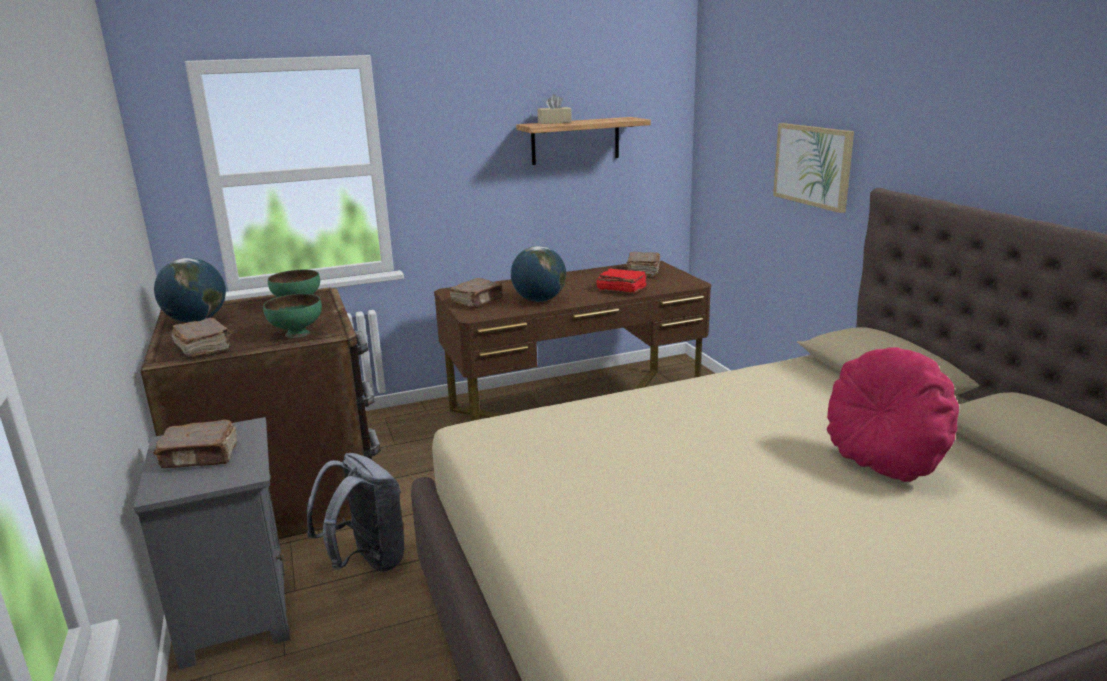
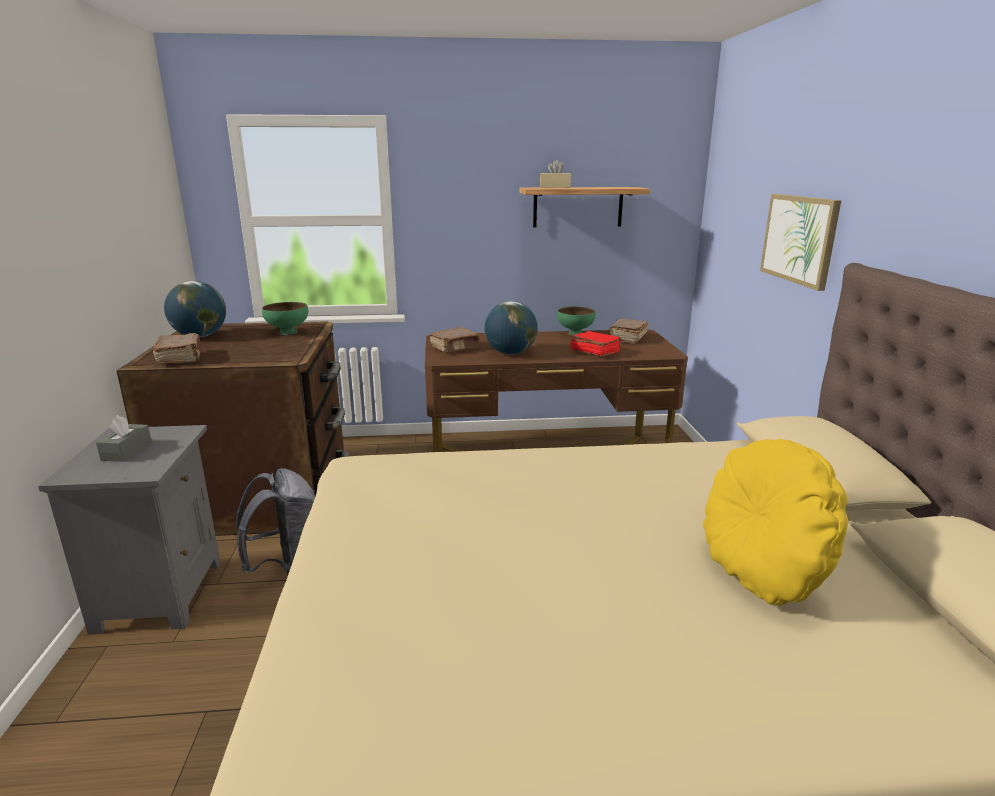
camera: 15 degrees right, 0 degrees up
brown book [153,420,238,468] -> grey tissue box [96,415,152,462]
green bowl [263,294,322,338] -> green bowl moved to [557,307,596,336]
pink pillow [827,347,959,482] -> yellow pillow [703,439,848,605]

